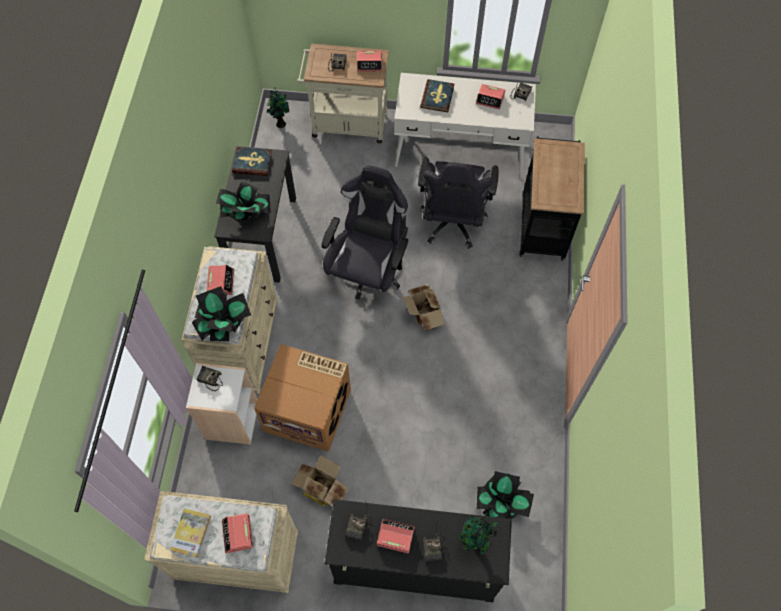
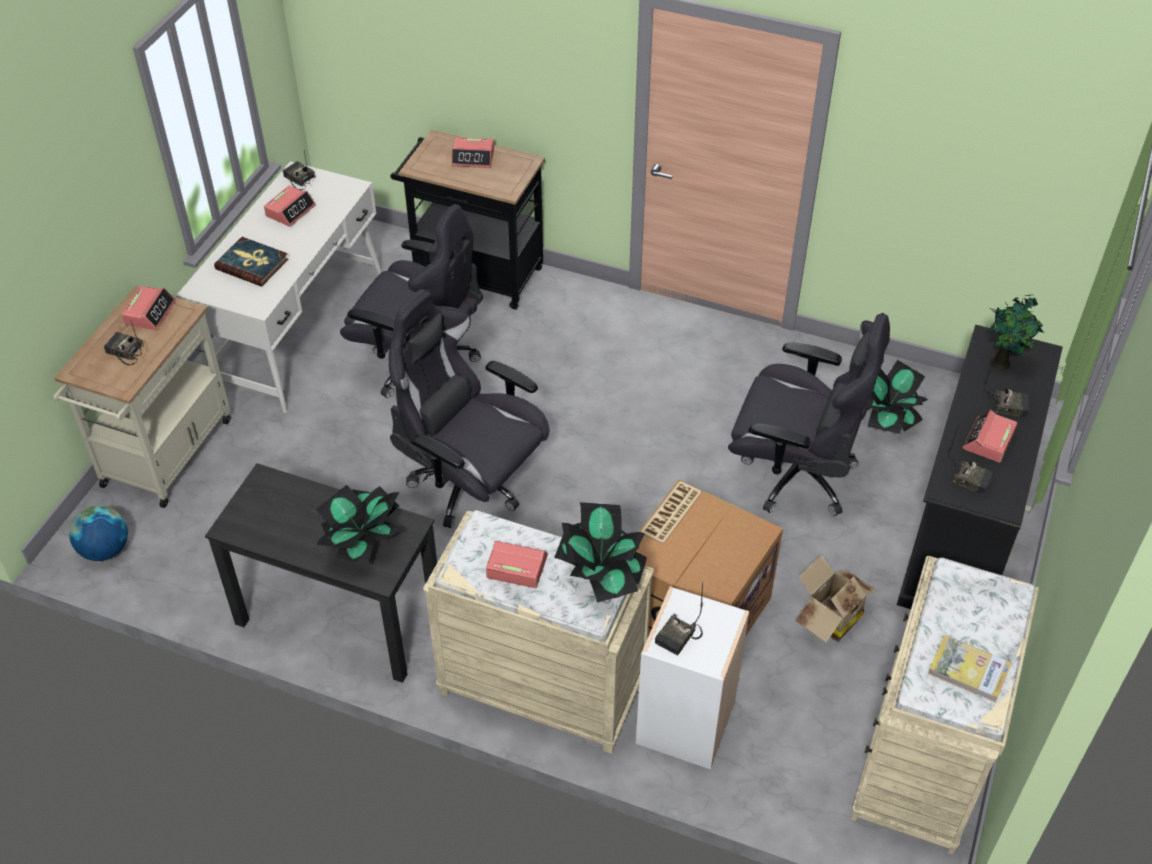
camera: 75 degrees left, 15 degrees down
alarm clock [222,513,253,553] -> alarm clock moved to [452,137,494,168]
book [232,147,272,176] -> none
potted plant [266,87,289,128] -> globe [69,505,128,561]
cardboard box [402,284,445,331] -> none
none -> black office chair [728,313,890,516]

